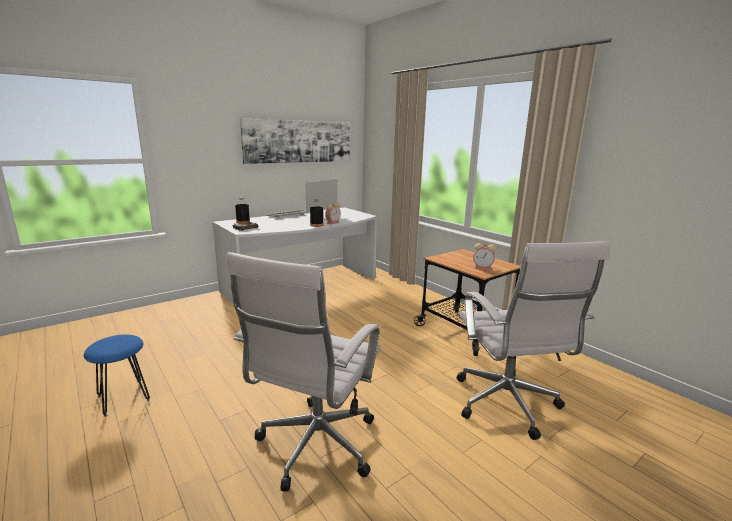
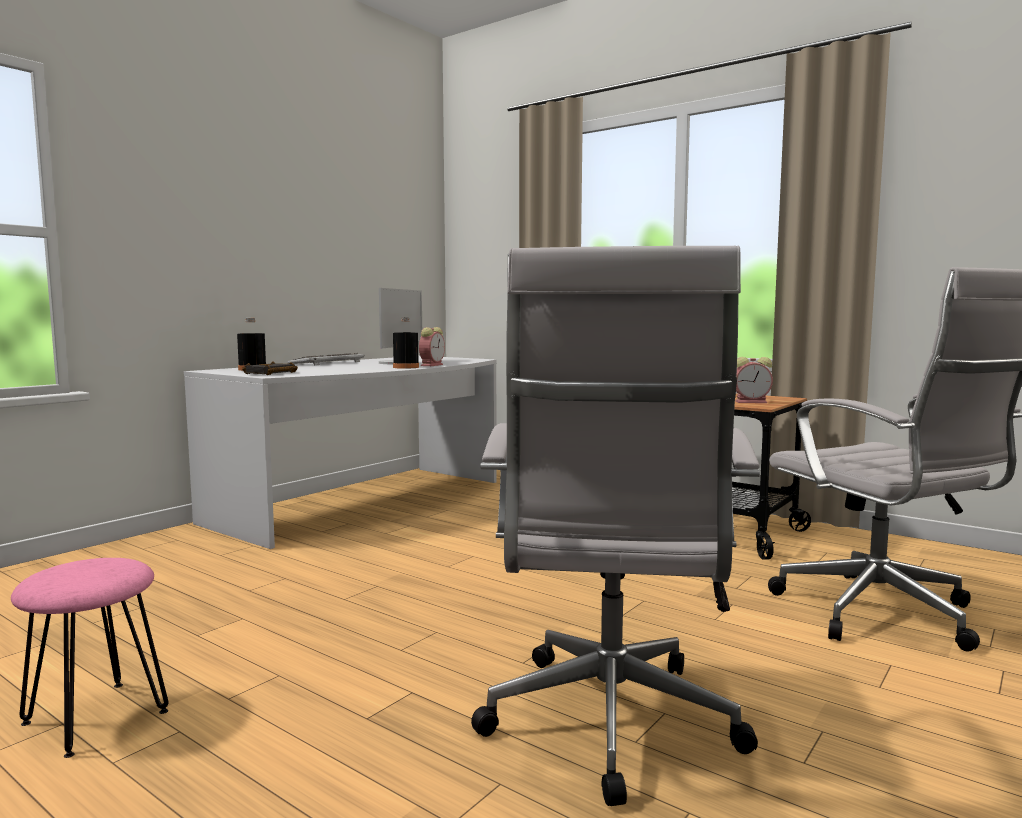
camera: 15 degrees left, 10 degrees down
blue stool [84,334,150,417] -> pink stool [11,558,168,758]
picture [240,118,350,164] -> none

